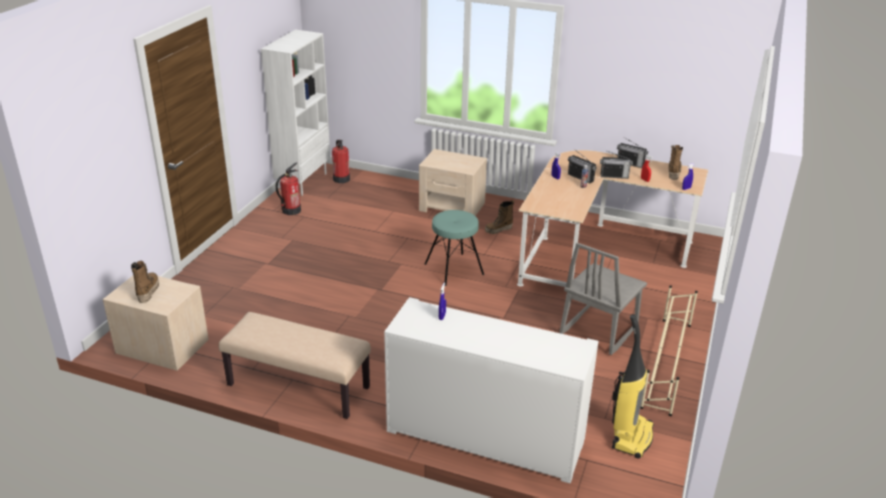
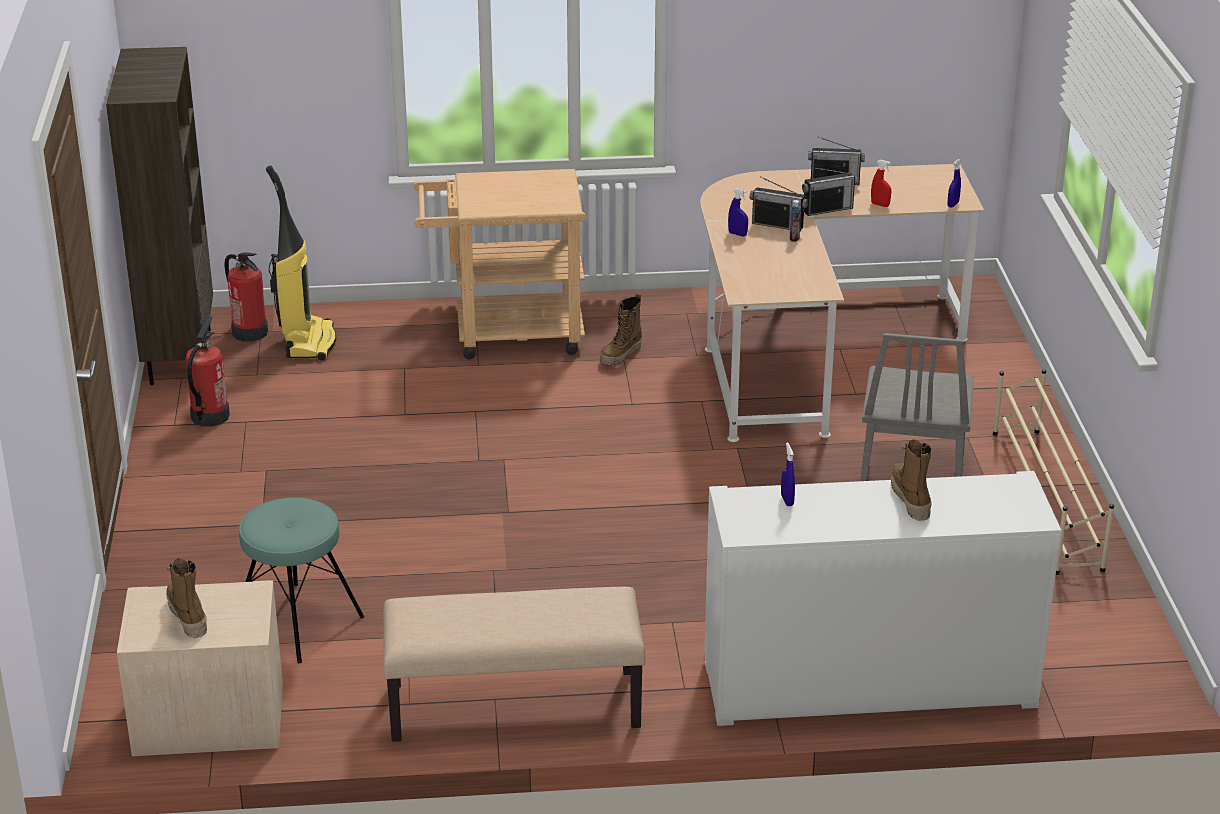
camera: 25 degrees left, 0 degrees up
white bookcase [261,29,330,196] -> brown bookcase [106,47,213,385]
beige nightstand [419,149,487,216] -> beige cart [414,169,585,360]
turquoise stool [425,210,484,286] -> turquoise stool moved to [239,498,364,664]
vacuum cleaner [612,314,654,459] -> vacuum cleaner moved to [266,165,336,360]
boot [668,145,683,180] -> boot moved to [891,439,931,521]

